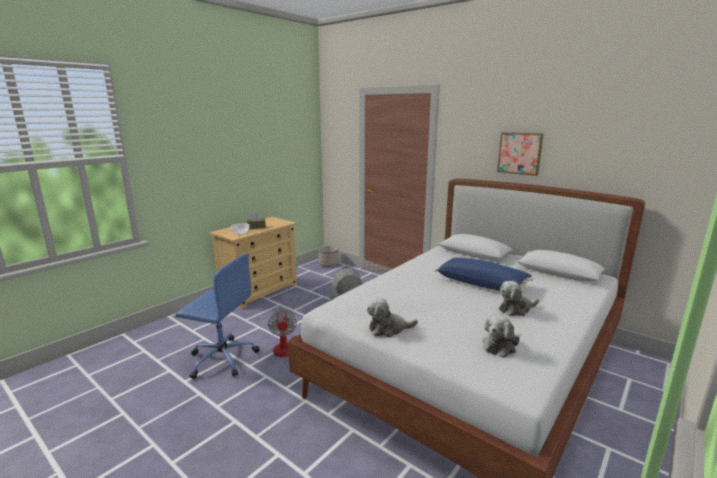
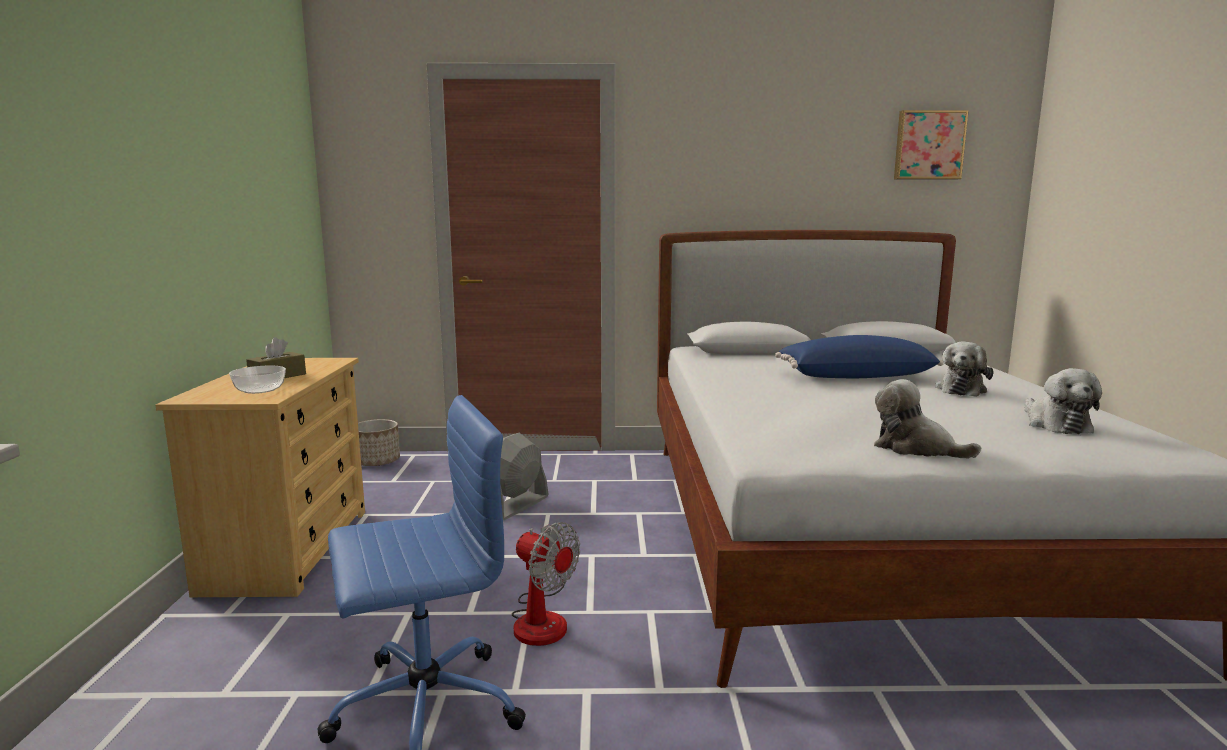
camera: 40 degrees left, 5 degrees down
plush toy [367,297,418,337] -> plush toy turned 90 degrees clockwise [874,379,981,458]
picture [497,132,544,176] -> picture moved to [894,110,969,179]

